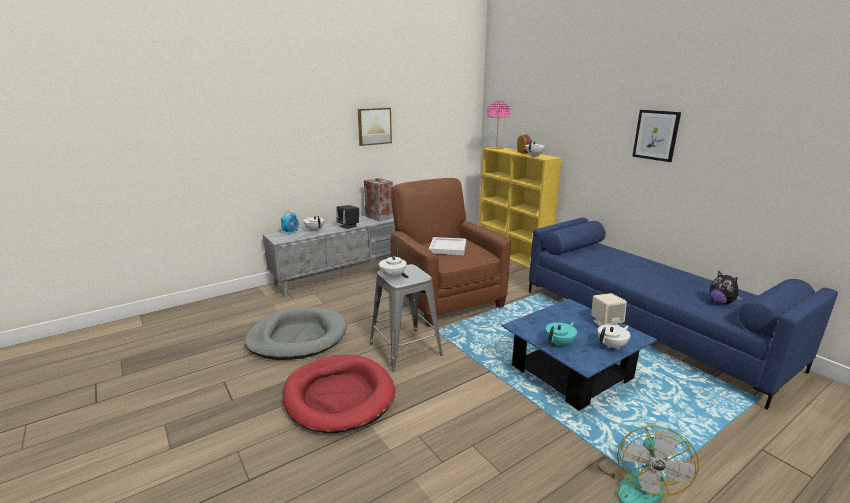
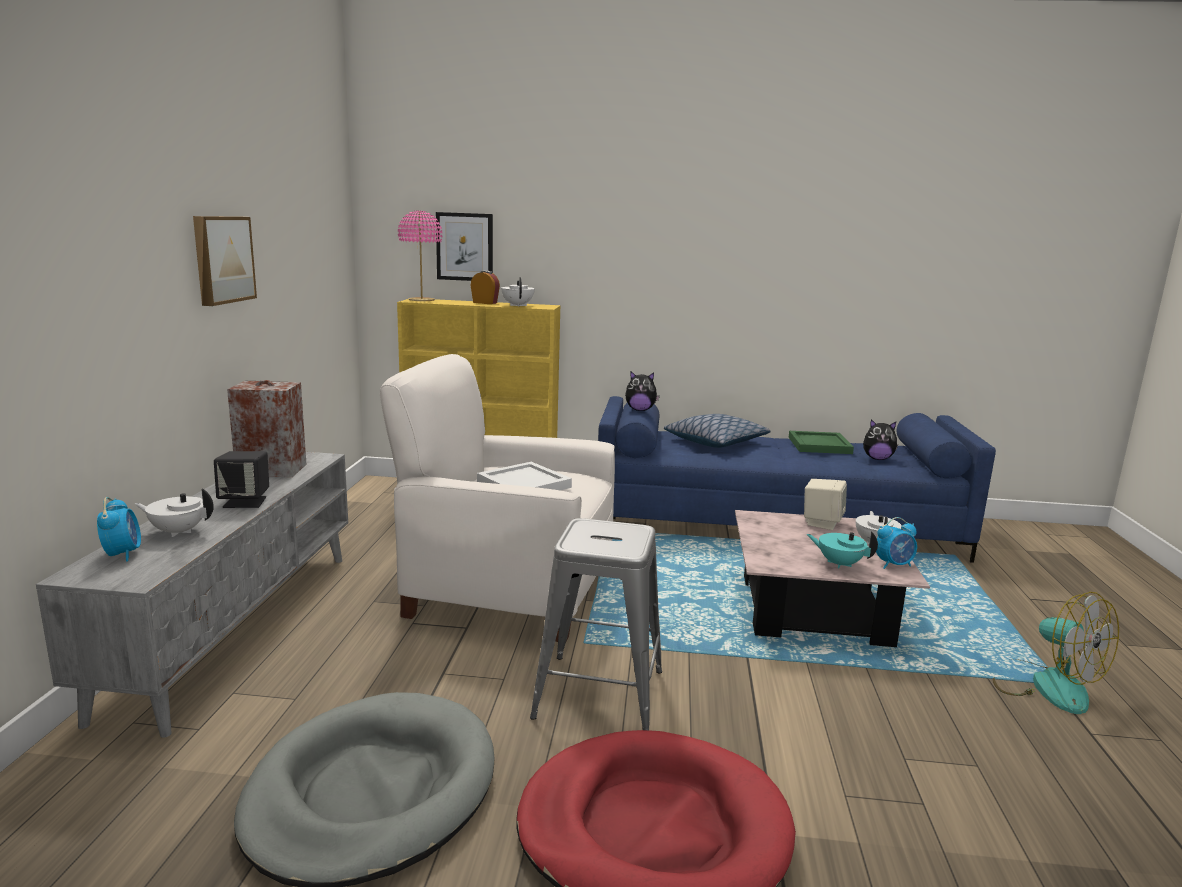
camera: 50 degrees left, 5 degrees down
white teapot [379,249,407,279] -> none
brown armchair [390,178,511,327] -> white armchair [380,354,615,642]
blue coffee table [501,299,657,411] -> pink coffee table [735,510,930,647]
turquoise teapot [546,322,577,347] -> turquoise teapot turned 60 degrees counterclockwise [807,531,878,568]
picture [632,110,681,162] -> picture moved to [436,212,493,281]
none -> plush toy [625,372,660,411]
none -> pillow [664,414,771,448]
none -> green tray [788,431,854,454]
none -> alarm clock [876,517,917,569]

